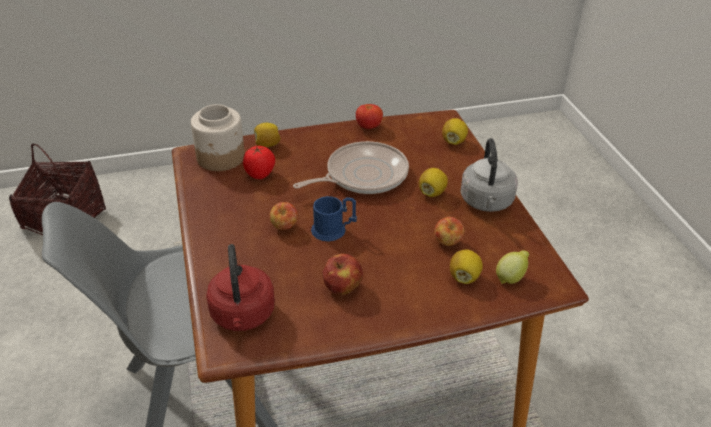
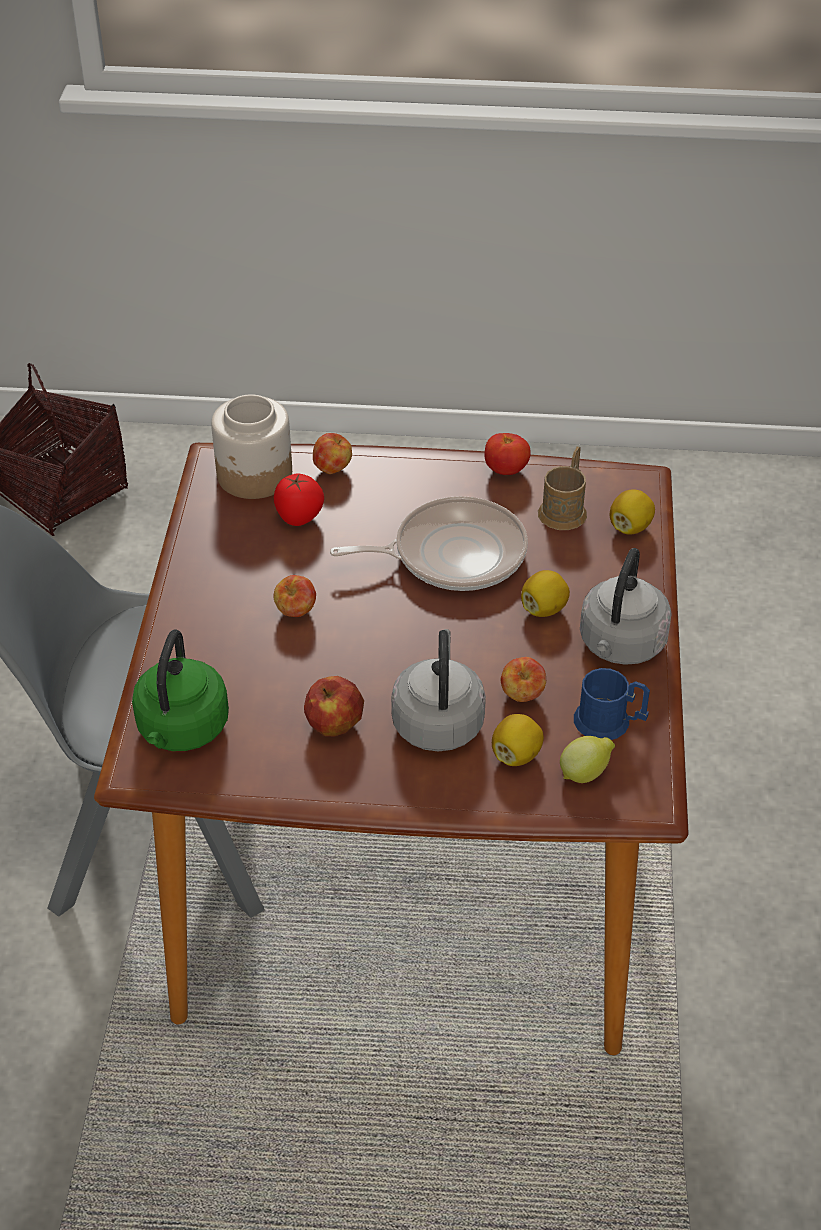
camera: 20 degrees right, 5 degrees up
red kettle [206,244,275,331] -> green kettle [132,629,229,751]
lemon [254,123,281,147] -> apple [313,433,352,474]
blue mug [311,196,357,241] -> blue mug moved to [574,668,650,740]
none -> grey kettle [391,629,486,751]
none -> brown mug [538,446,587,530]

